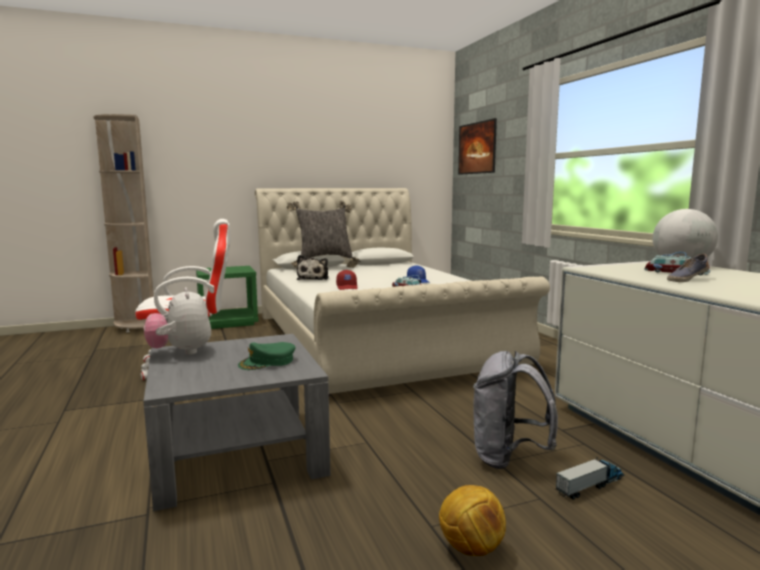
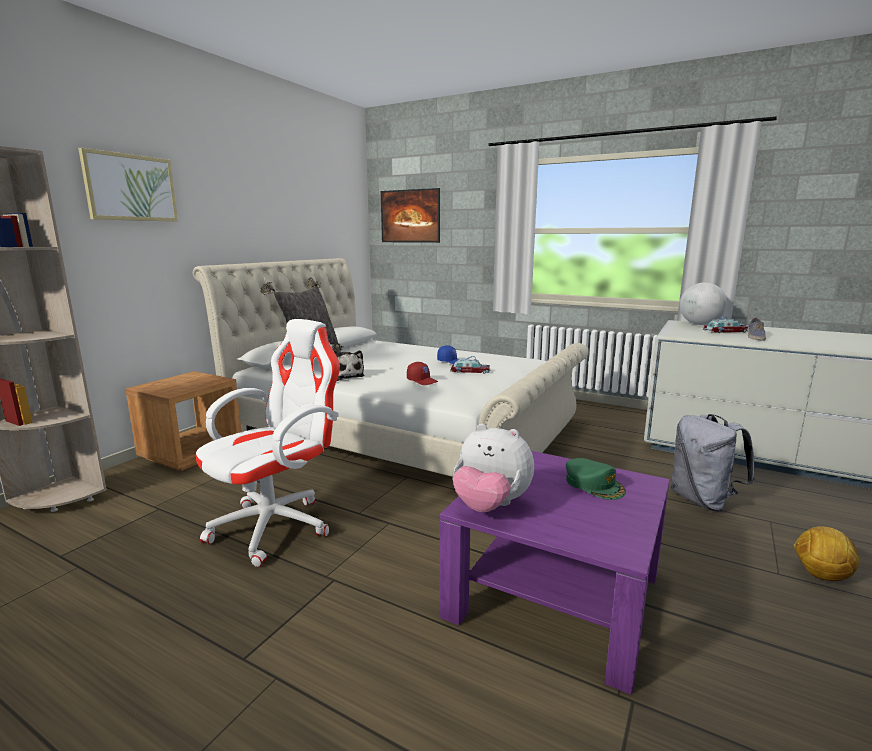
camera: 40 degrees left, 5 degrees up
grey coffee table [143,334,330,511] -> purple coffee table [440,451,670,695]
green nightstand [196,266,259,329] -> brown nightstand [125,371,241,471]
green cap [238,342,296,370] -> green cap turned 45 degrees counterclockwise [566,458,626,500]
toy truck [556,457,624,500] -> none
none -> picture [78,148,178,222]

